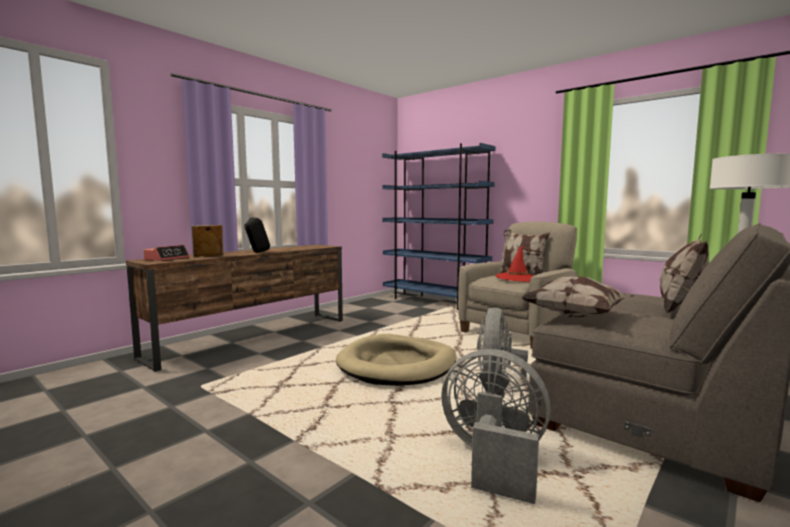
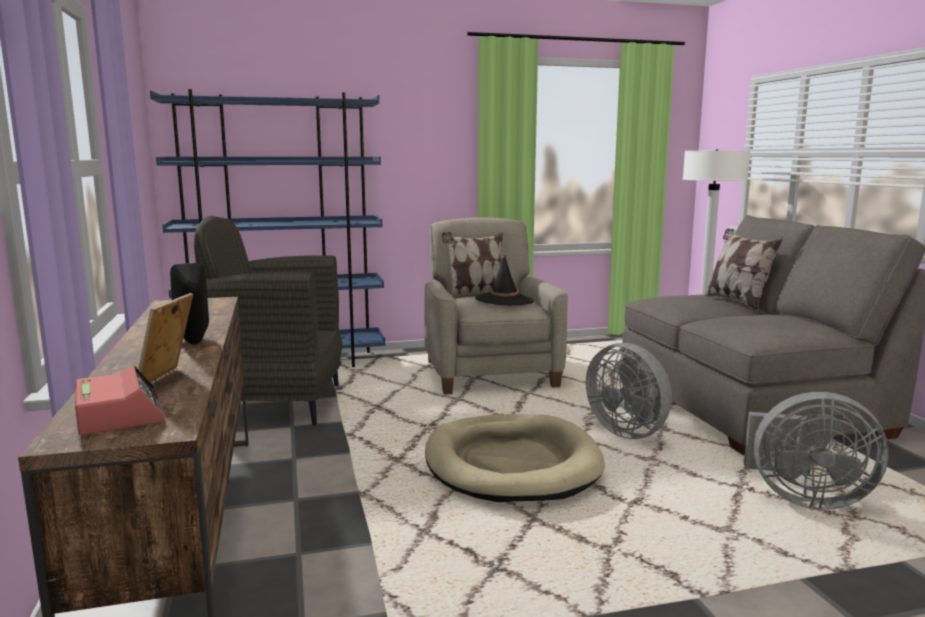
camera: 55 degrees left, 5 degrees up
grey fan [441,349,551,504] -> grey fan turned 135 degrees counterclockwise [744,392,889,510]
red hat [495,246,534,282] -> black hat [475,255,534,305]
pillow [521,276,634,318] -> none
none -> grey armchair [194,216,342,425]

